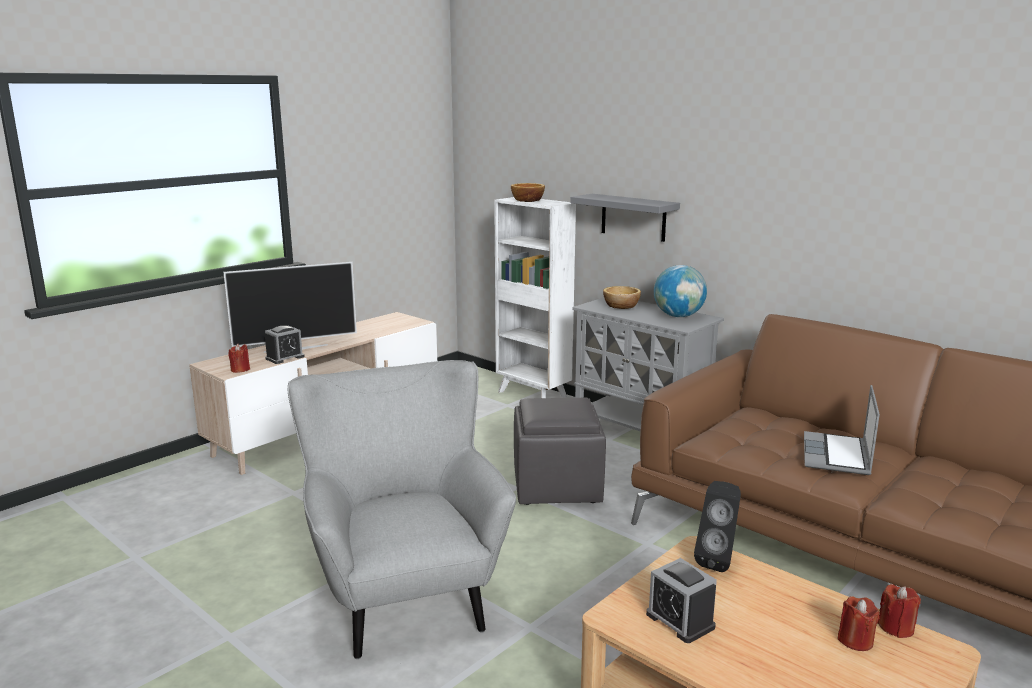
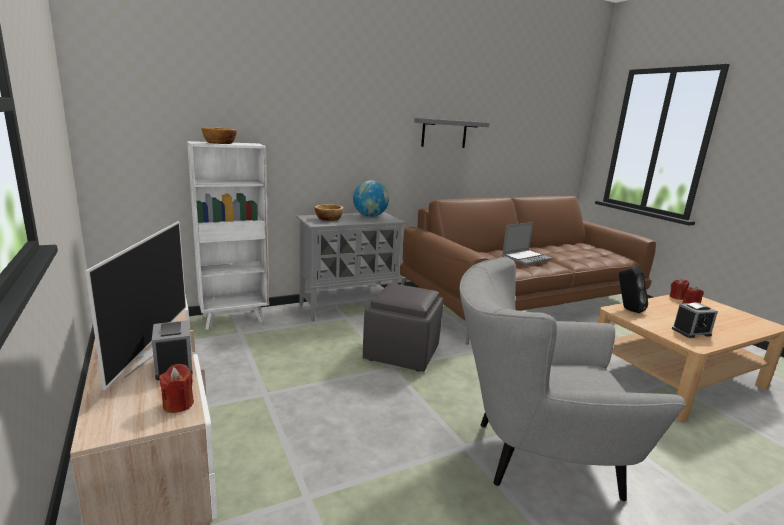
camera: 70 degrees left, 0 degrees up
grey shelf [570,194,680,242] -> grey shelf moved to [414,118,489,148]
laptop [804,385,880,475] -> laptop turned 75 degrees counterclockwise [502,222,553,265]

